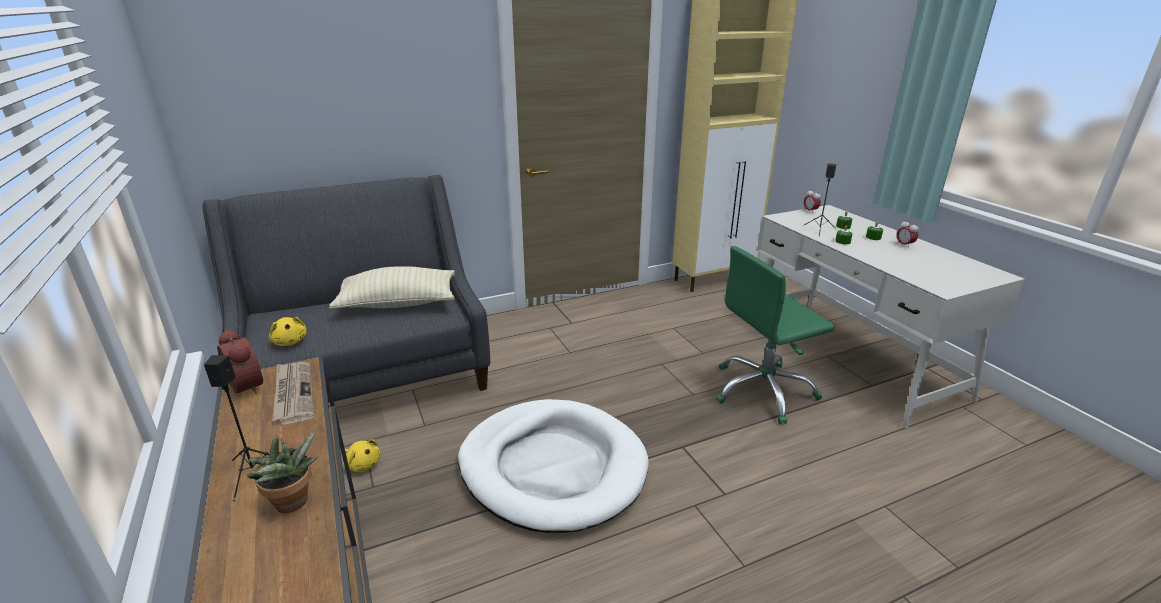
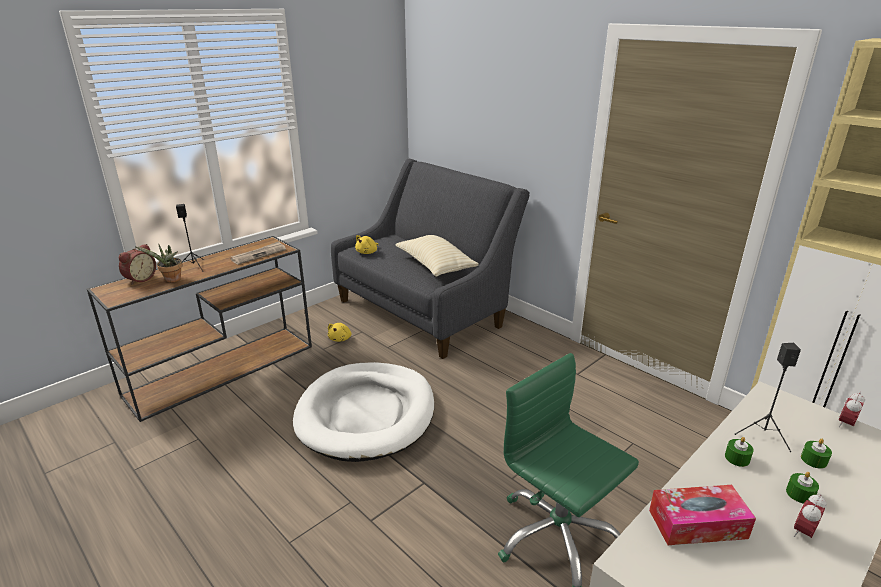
camera: 70 degrees right, 0 degrees up
alarm clock [217,330,263,394] -> alarm clock moved to [119,244,156,285]
none -> tissue box [649,485,756,545]

